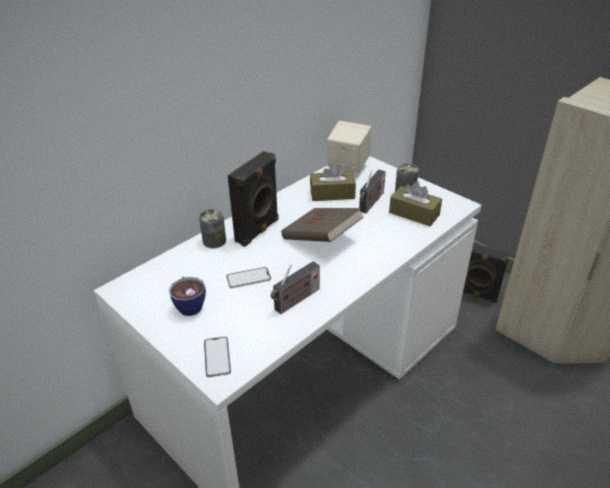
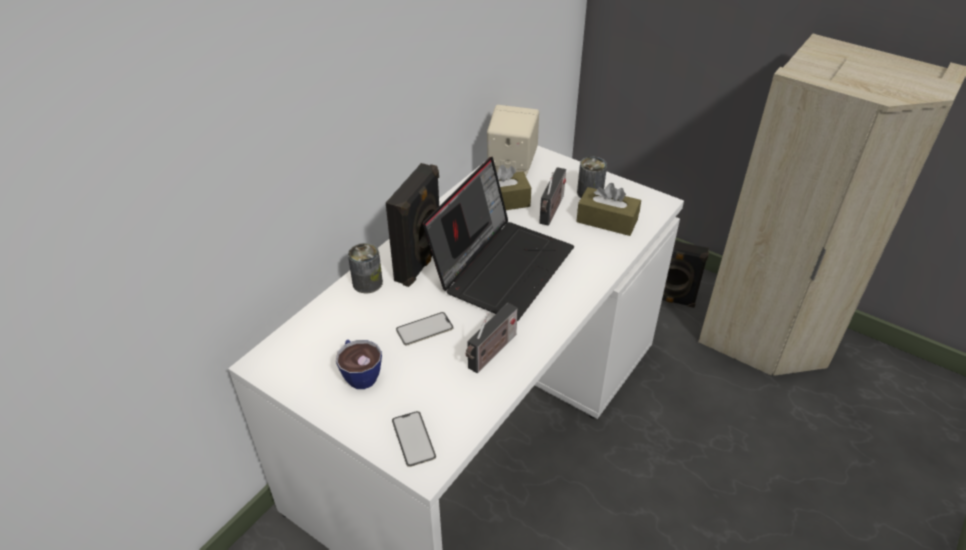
camera: 10 degrees left, 5 degrees up
brown book [281,208,364,242] -> laptop [422,157,574,321]

